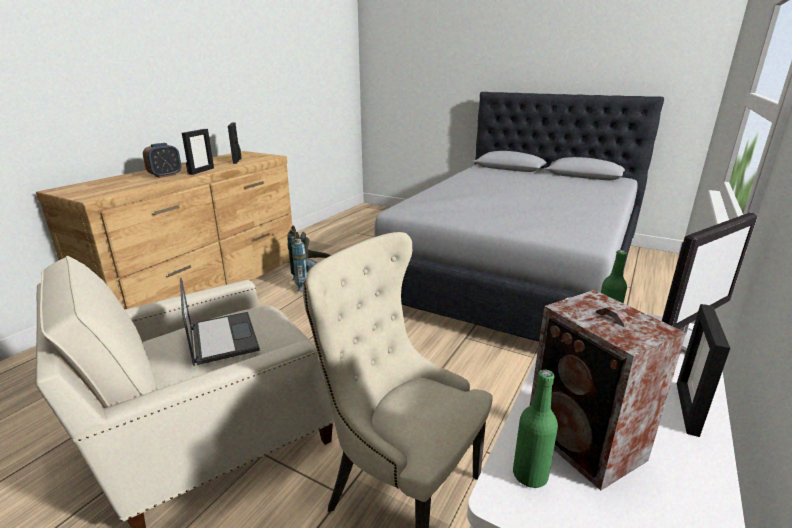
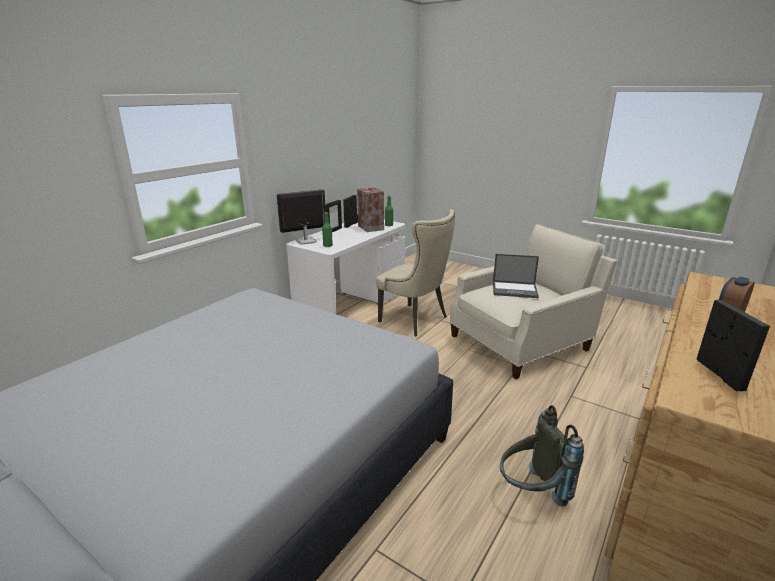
camera: 175 degrees left, 0 degrees up
laptop [180,278,260,366] -> laptop turned 60 degrees counterclockwise [493,254,539,298]
picture frame [182,129,214,175] -> picture frame moved to [343,195,358,228]

